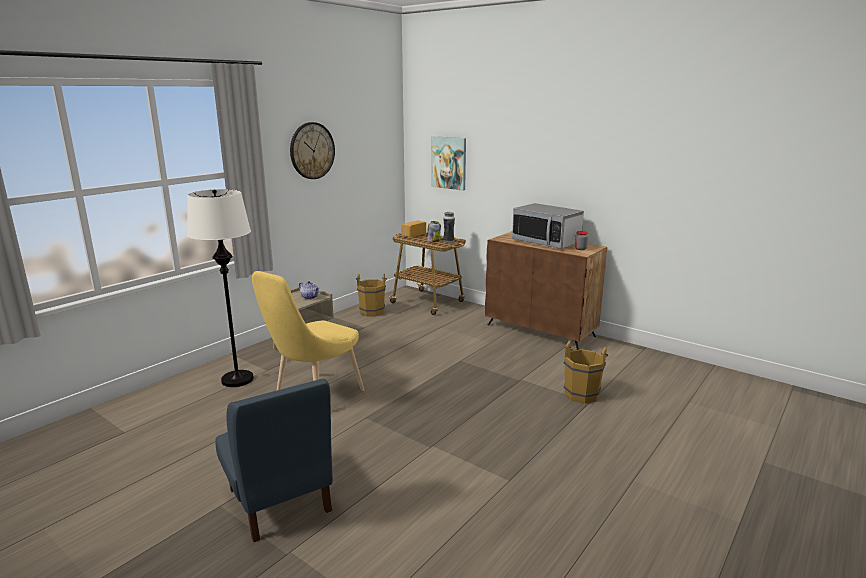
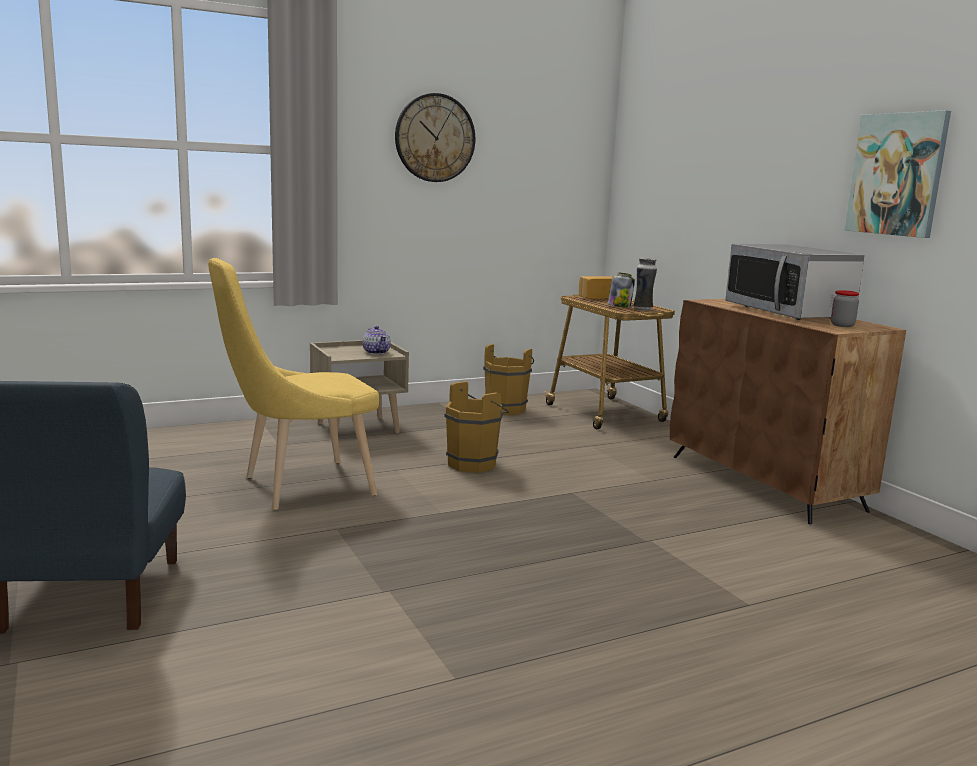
camera: 25 degrees right, 5 degrees down
white floor lamp [187,189,254,387] -> none
picture [431,136,466,191] -> picture moved to [845,110,951,238]
brown bucket [564,341,608,404] -> brown bucket moved to [444,381,509,473]

